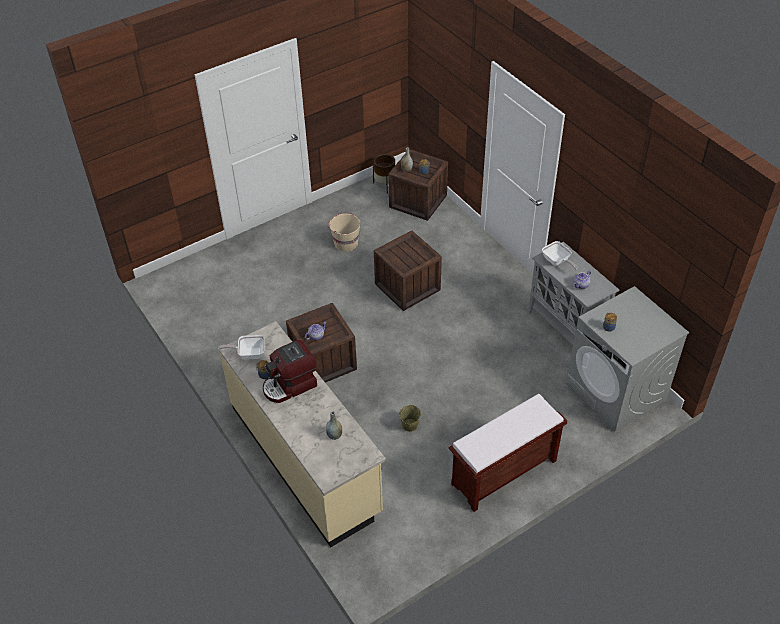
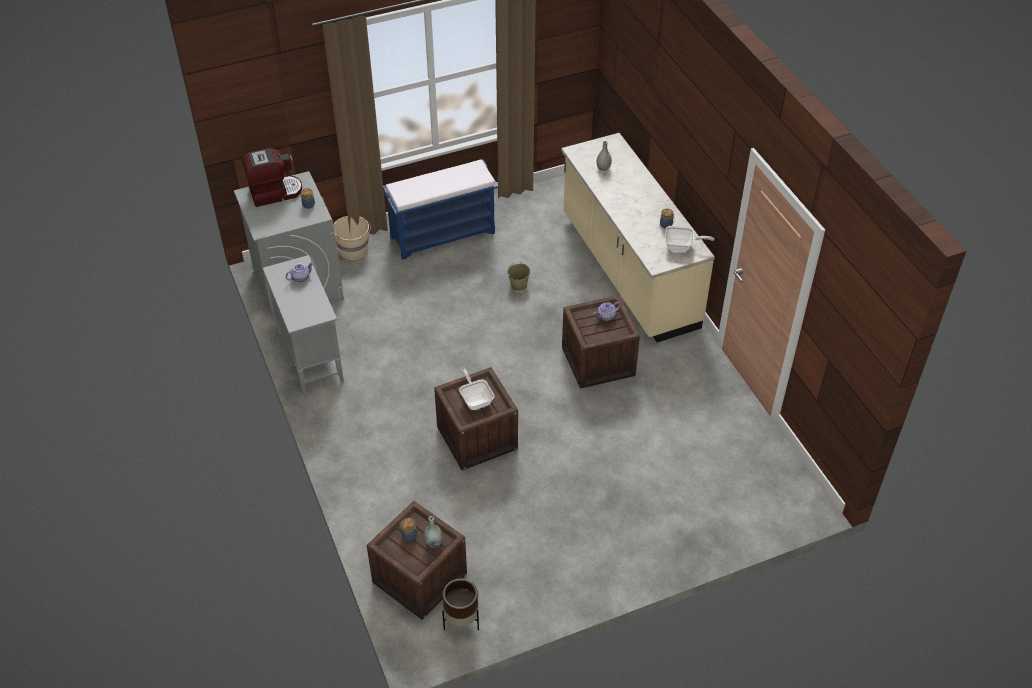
camera: 170 degrees left, 0 degrees up
coffee machine [263,340,317,403] -> coffee machine moved to [242,148,302,207]
beige bucket [328,213,360,251] -> beige bucket moved to [333,216,371,260]
brown bench [449,394,567,512] -> blue bench [382,159,499,260]
frying pan [542,241,578,270] -> frying pan moved to [459,368,494,410]

